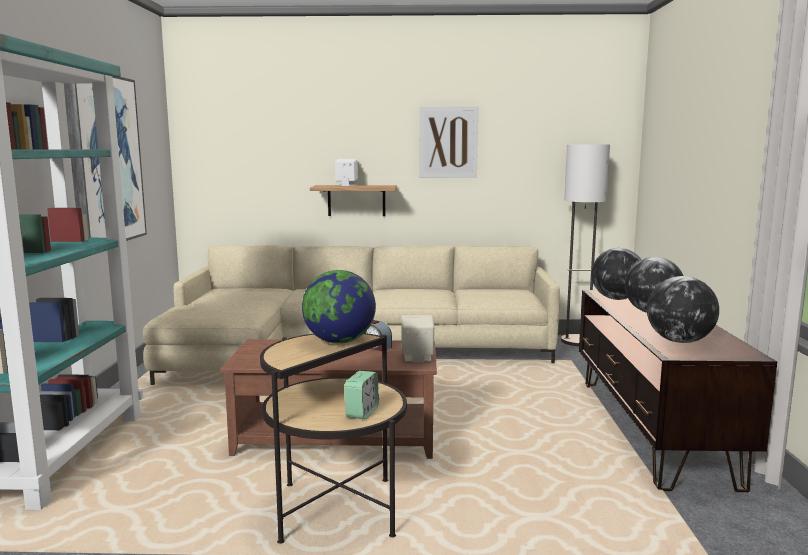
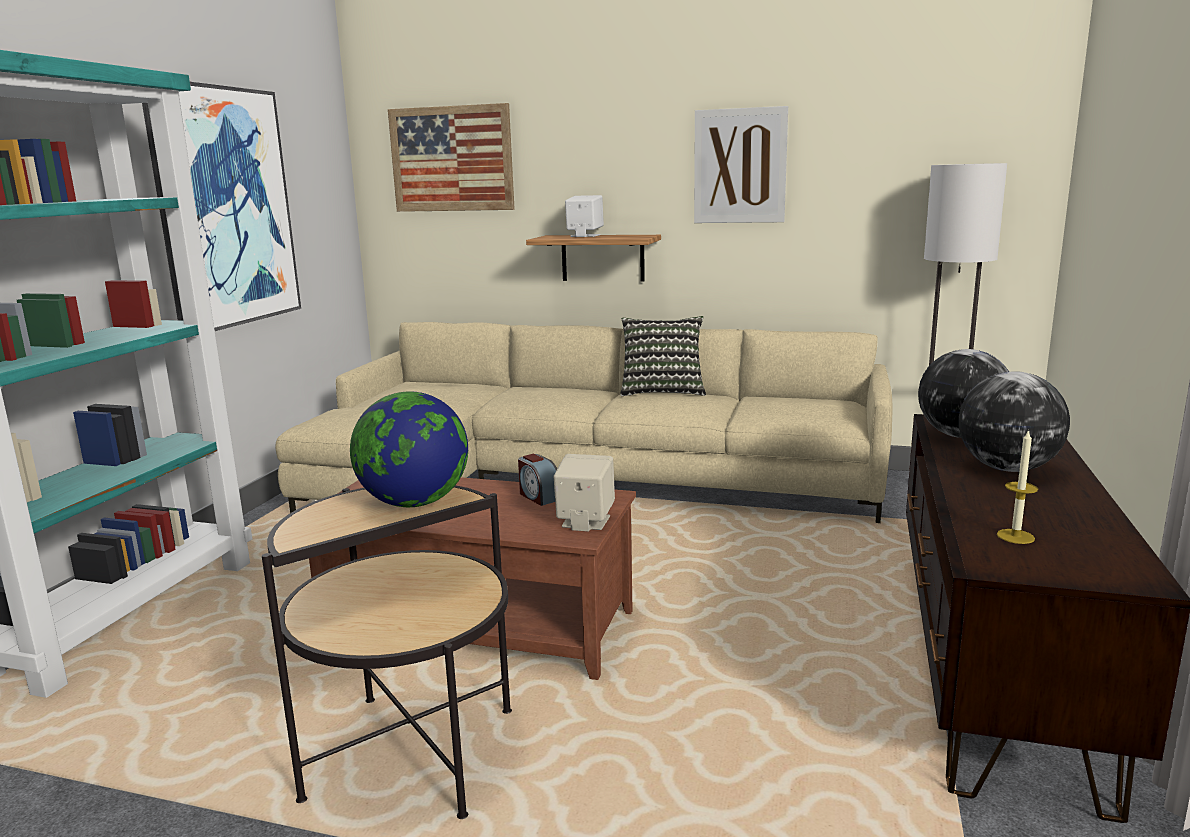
camera: 15 degrees right, 5 degrees up
alarm clock [344,371,379,419] -> none
globe [647,276,719,343] -> candle [997,429,1038,544]
none -> picture [388,103,515,212]
none -> pillow [620,316,706,396]

